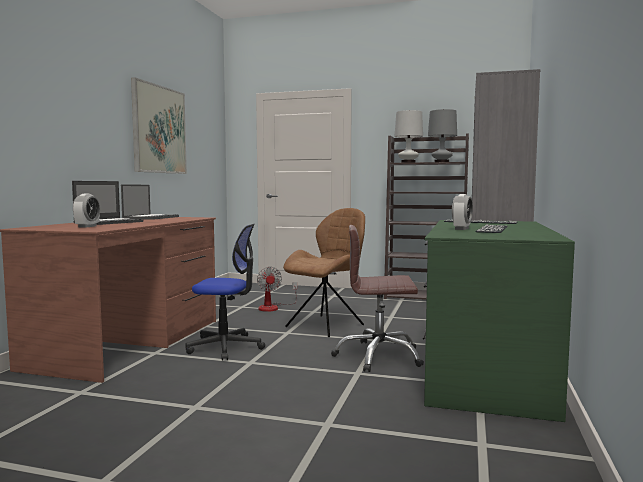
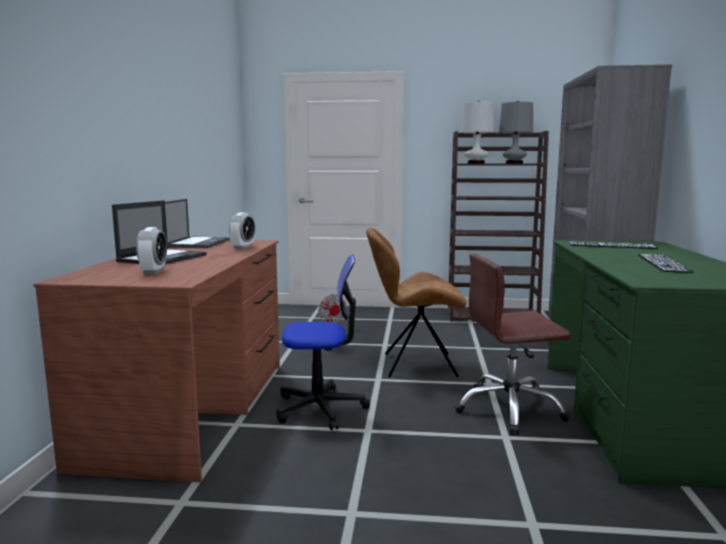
camera: 10 degrees left, 5 degrees up
picture [131,77,187,174] -> none
brown chair [283,208,365,337] -> brown chair turned 120 degrees counterclockwise [366,228,467,377]
alarm clock [452,194,473,230] -> alarm clock moved to [229,213,255,249]

